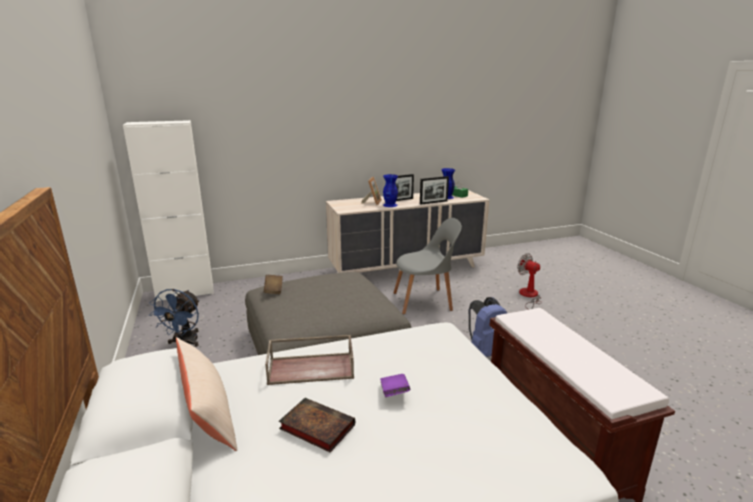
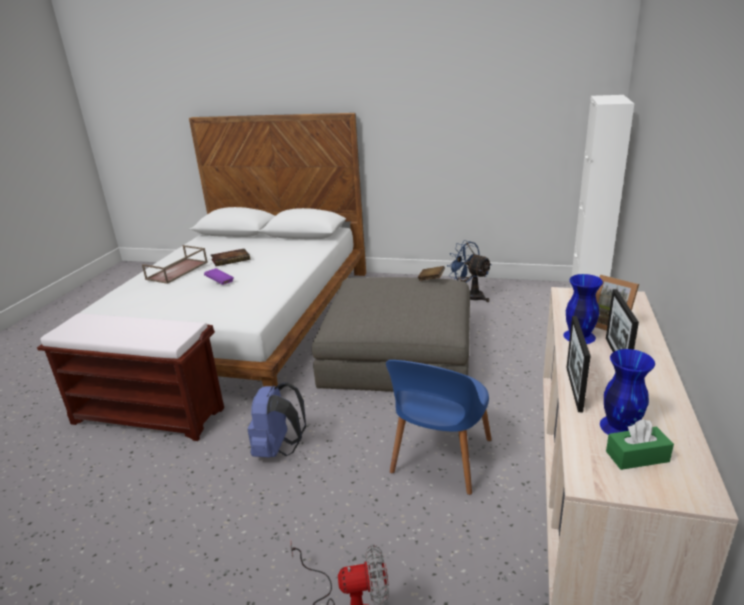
camera: 125 degrees right, 5 degrees up
beige pillow [176,337,237,451] -> none
brown tray [265,335,354,385] -> brown tray moved to [142,245,208,284]
grey chair [393,218,462,314] -> blue chair [386,360,492,495]

